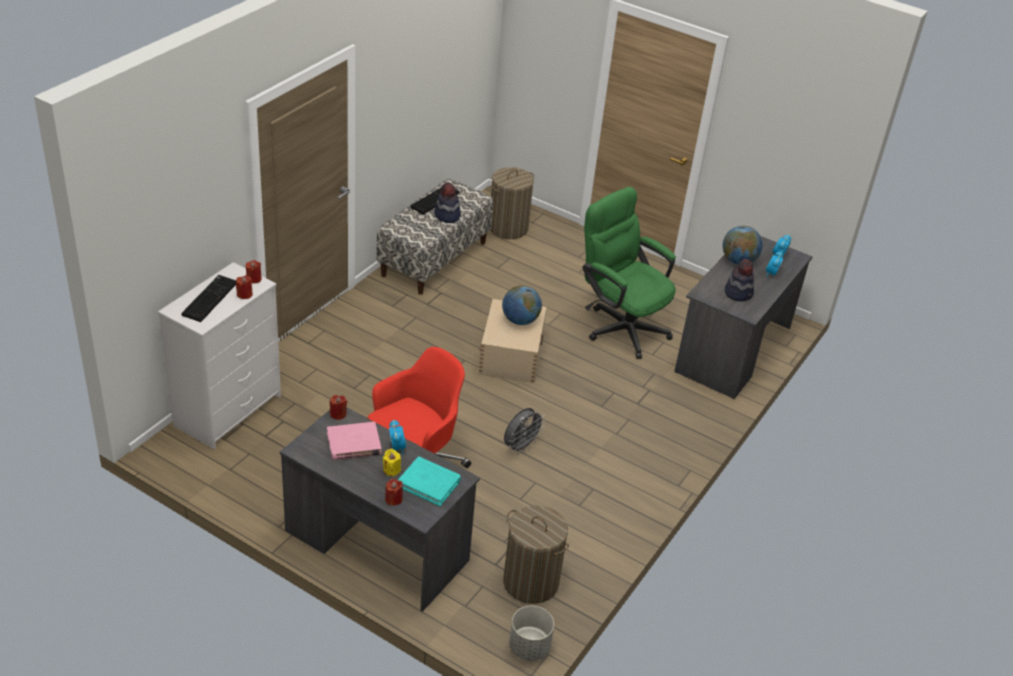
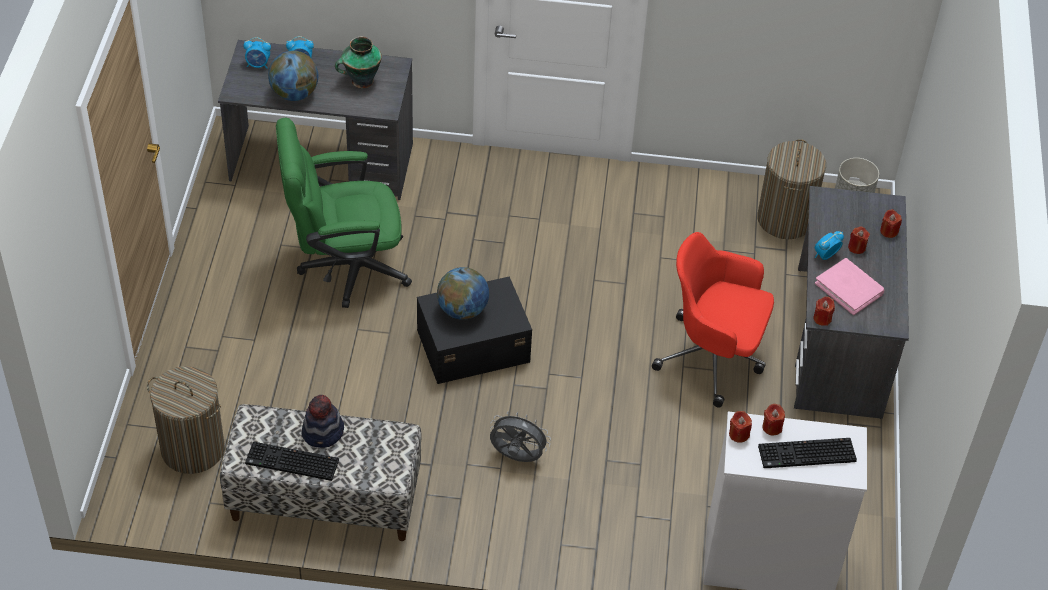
camera: 115 degrees left, 10 degrees up
yellow candle [383,449,401,476] -> red candle [848,227,870,254]
turquoise book [398,457,461,506] -> none
beige storage box [479,299,546,383] -> black storage box [417,276,532,384]
grey fan [504,408,546,454] -> grey fan moved to [490,411,551,462]
green office chair [583,187,676,359] -> green office chair turned 60 degrees clockwise [276,118,412,308]
hat [725,259,754,301] -> vase [335,37,382,88]

